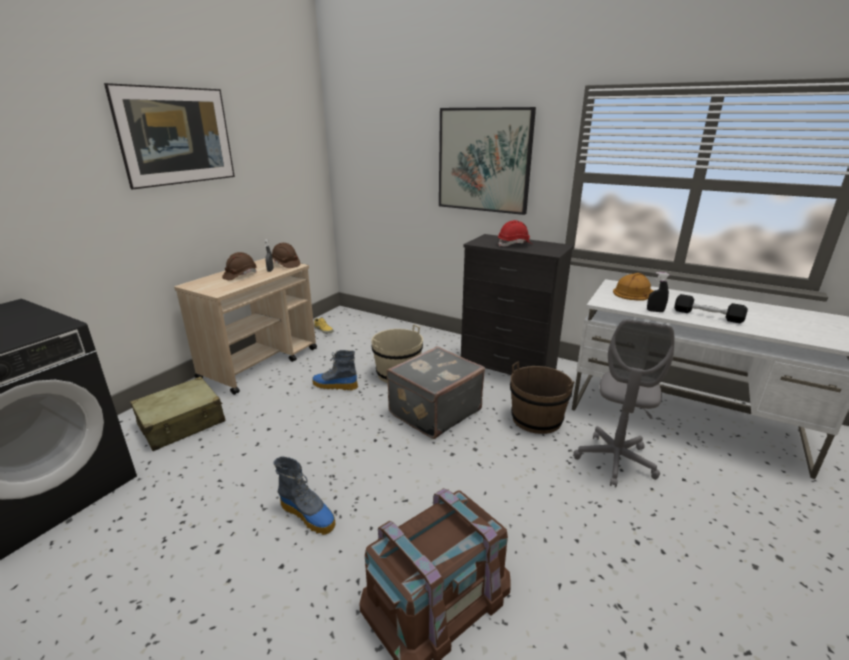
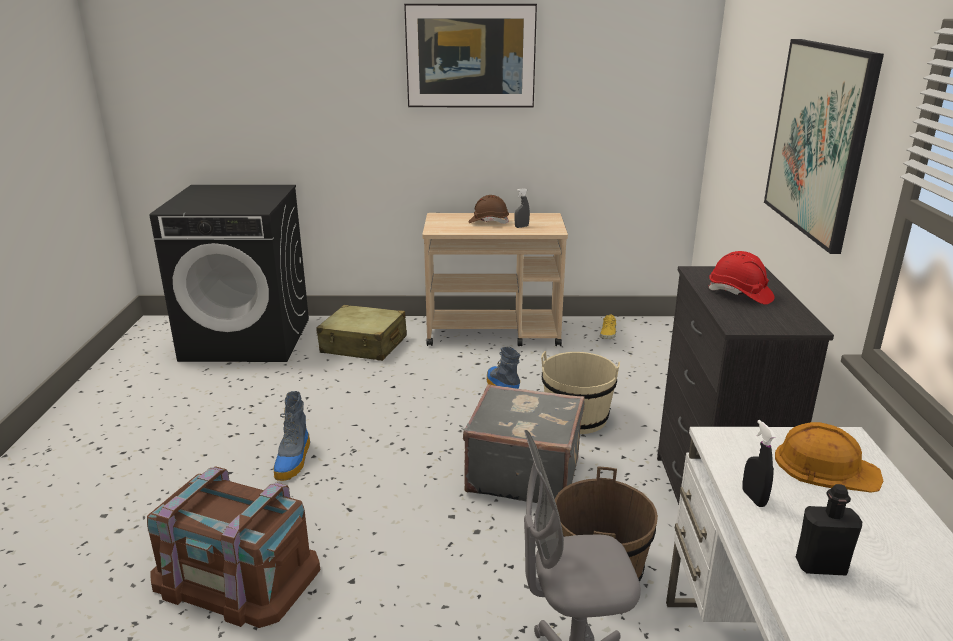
camera: 60 degrees right, 0 degrees up
brown hard hat [272,243,300,268] -> none
black dumbbell [674,294,748,323] -> black bottle [796,484,862,575]

